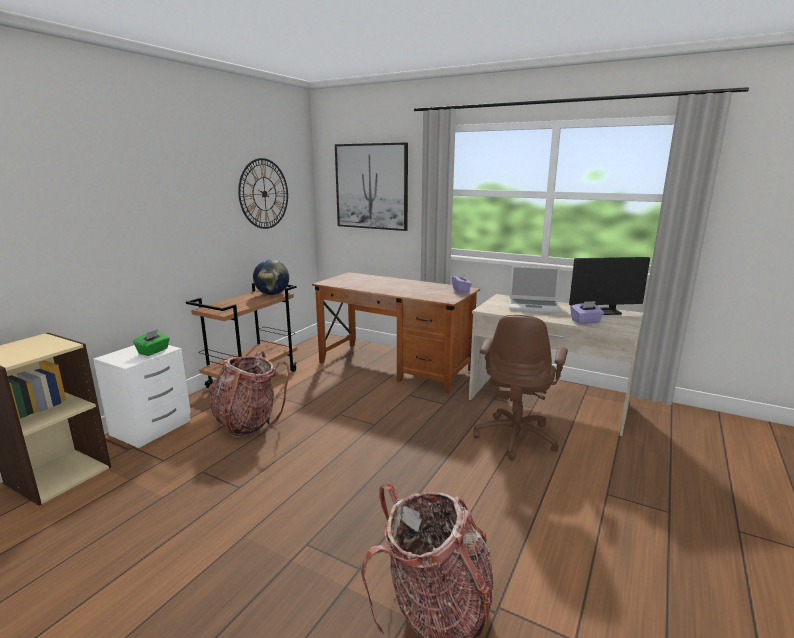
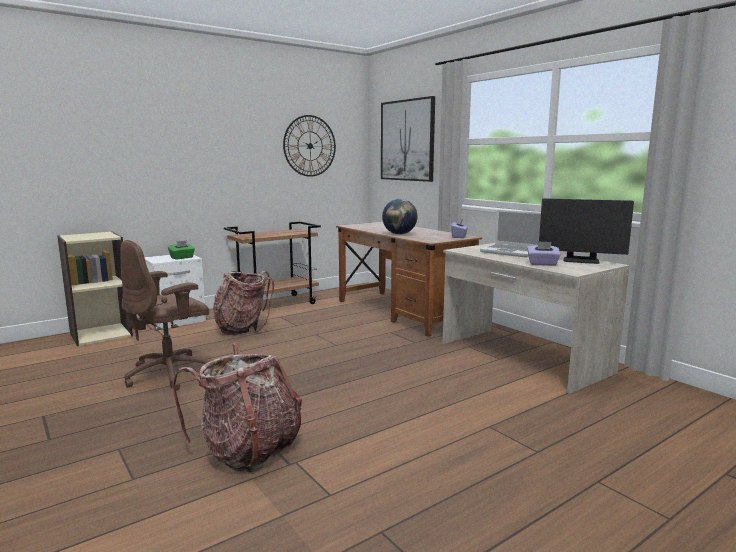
camera: 25 degrees right, 5 degrees down
globe [253,260,289,295] -> globe moved to [382,199,418,234]
brown office chair [473,315,568,460] -> brown office chair moved to [120,240,210,391]

